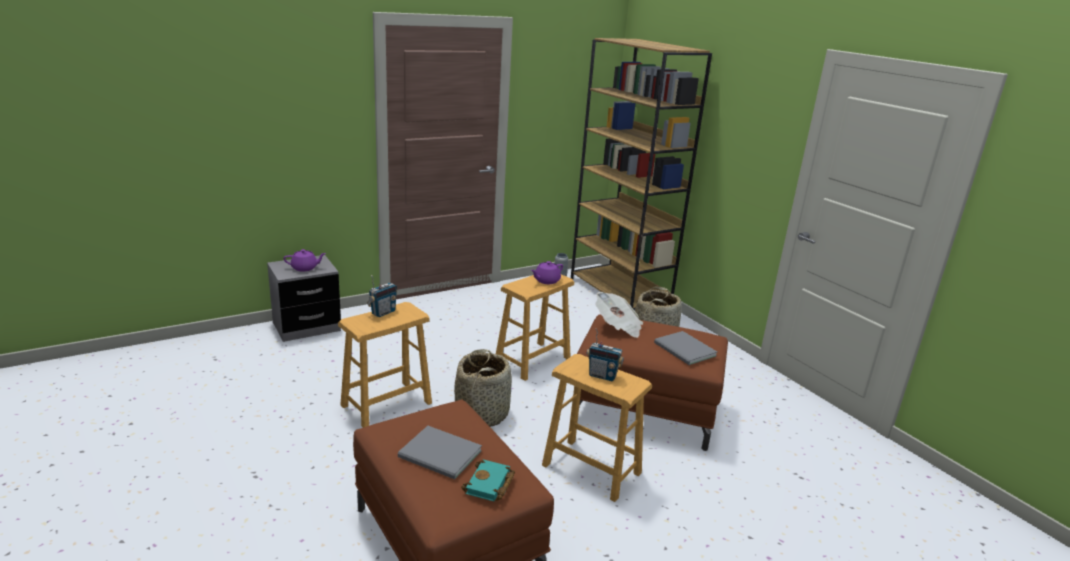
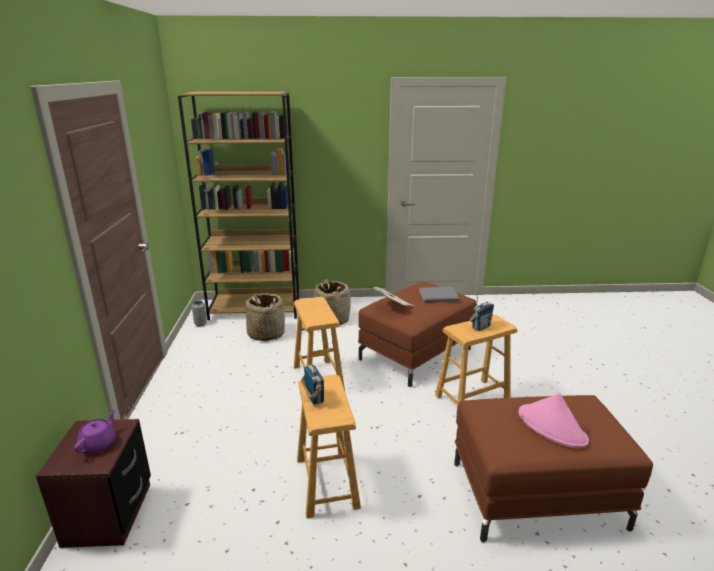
camera: 60 degrees left, 0 degrees up
grey nightstand [267,255,341,342] -> brown nightstand [36,419,151,548]
grey book [398,426,482,479] -> pink hat [518,393,589,448]
basket [454,349,512,427] -> basket moved to [246,293,285,341]
turquoise book [461,460,515,501] -> none
purple teapot [531,261,563,284] -> none

